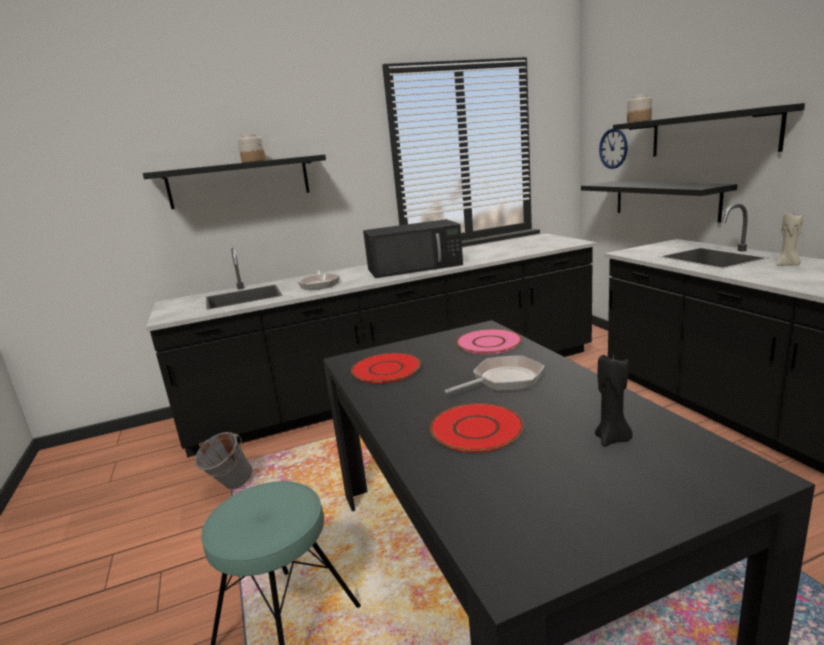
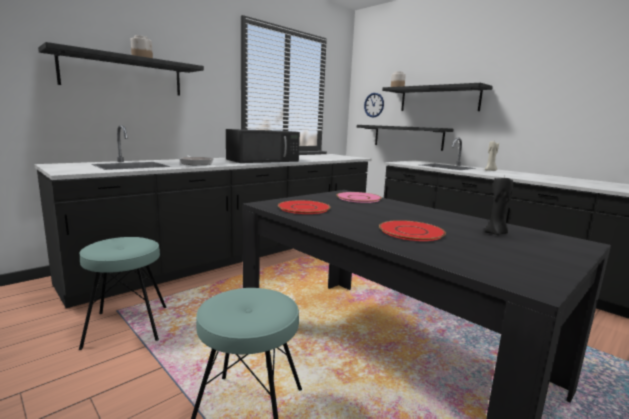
camera: 25 degrees left, 5 degrees down
grey bucket [195,432,253,490] -> turquoise stool [79,237,166,350]
frying pan [444,355,544,393] -> none

